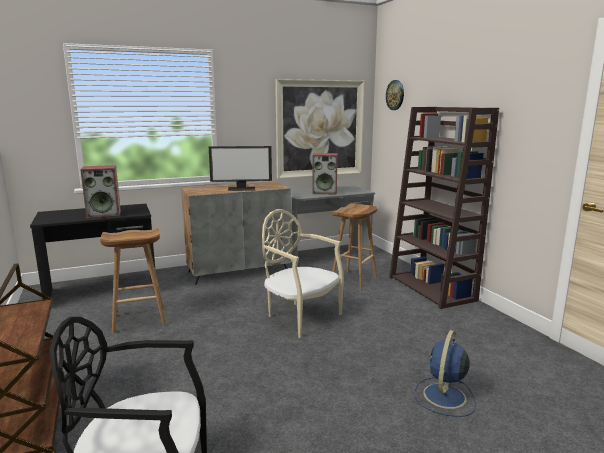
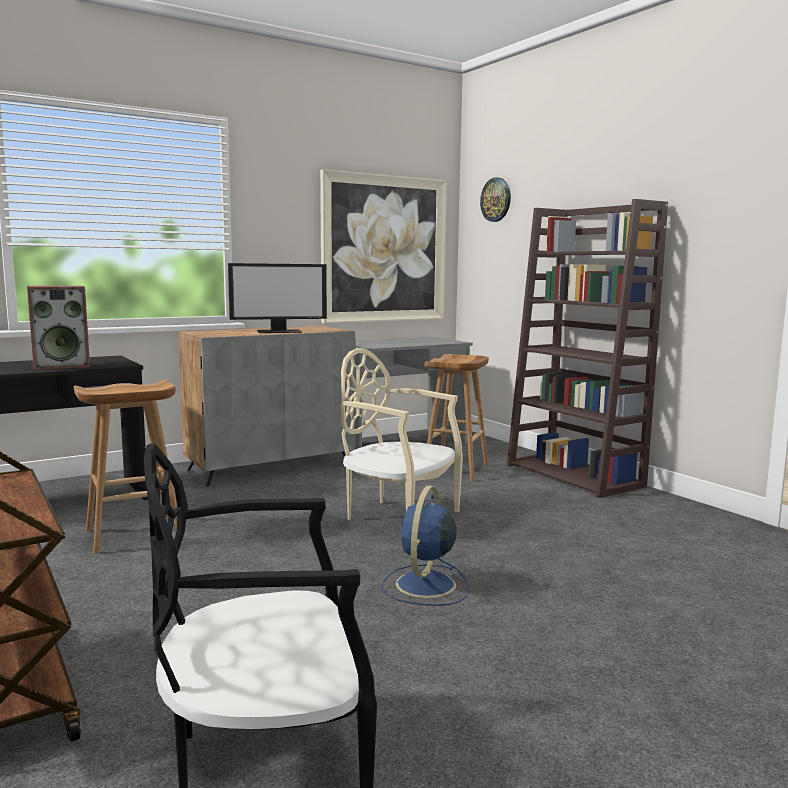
camera: 10 degrees left, 5 degrees down
speaker [312,153,338,194] -> none
blue fan [414,330,476,417] -> blue fan moved to [382,486,468,606]

